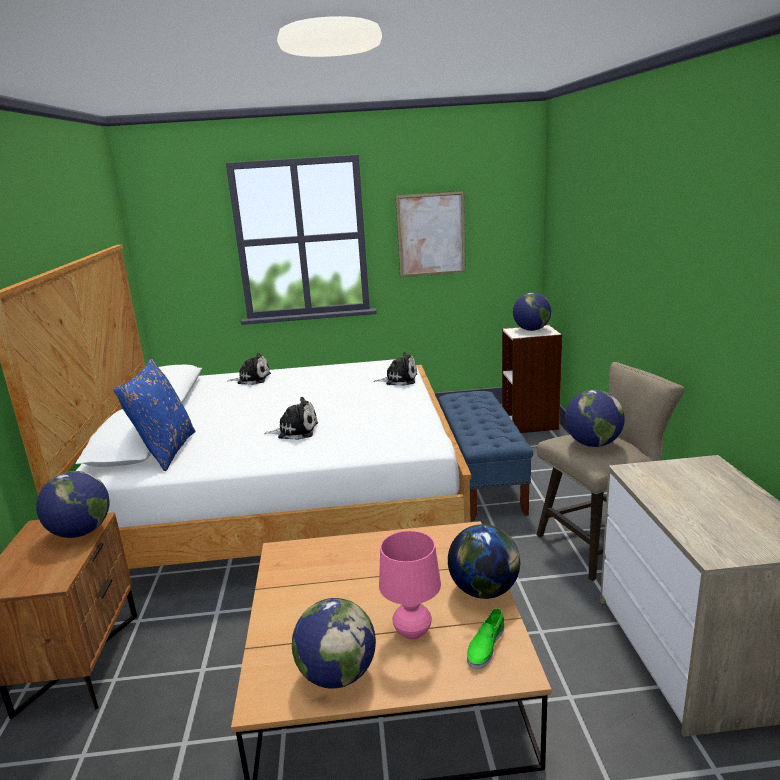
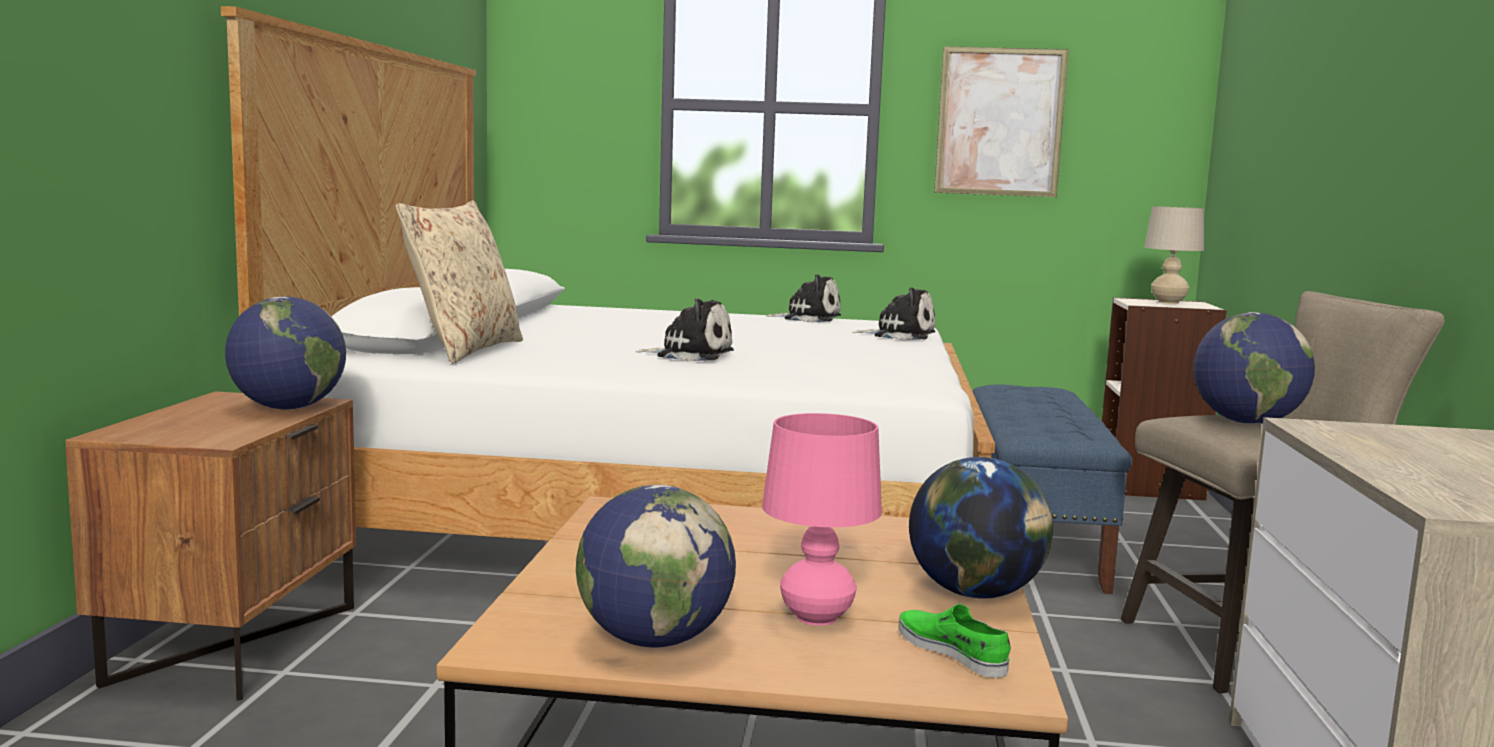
camera: 10 degrees right, 10 degrees down
blue pillow [113,359,196,471] -> beige pillow [396,200,523,364]
plush toy [228,353,271,385] -> plush toy moved to [766,274,841,322]
green shoe [467,608,504,669] -> green shoe turned 105 degrees clockwise [899,604,1011,678]
globe [513,293,551,331] -> beige table lamp [1144,206,1204,304]

